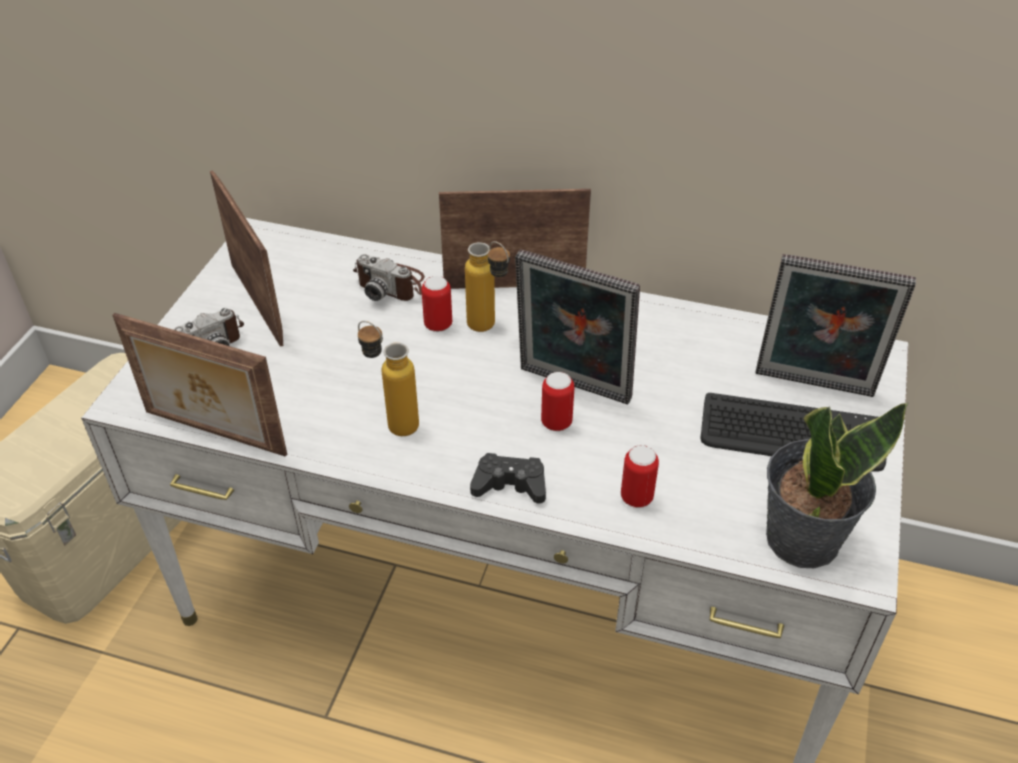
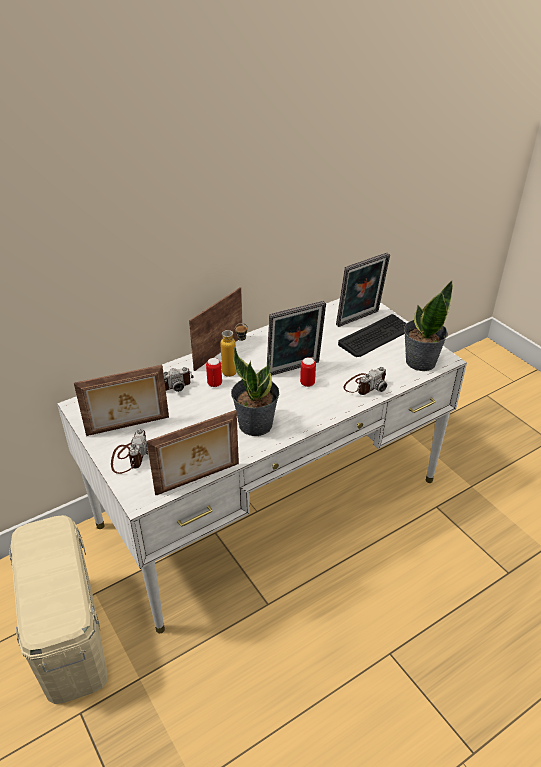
camera: 50 degrees left, 5 degrees down
picture frame [210,170,283,347] -> picture frame turned 150 degrees clockwise [74,365,169,436]
bottle [358,321,419,436] -> potted plant [231,347,279,436]
black game controller [470,453,546,504] -> none
can [621,445,659,508] -> camera [343,367,387,395]

